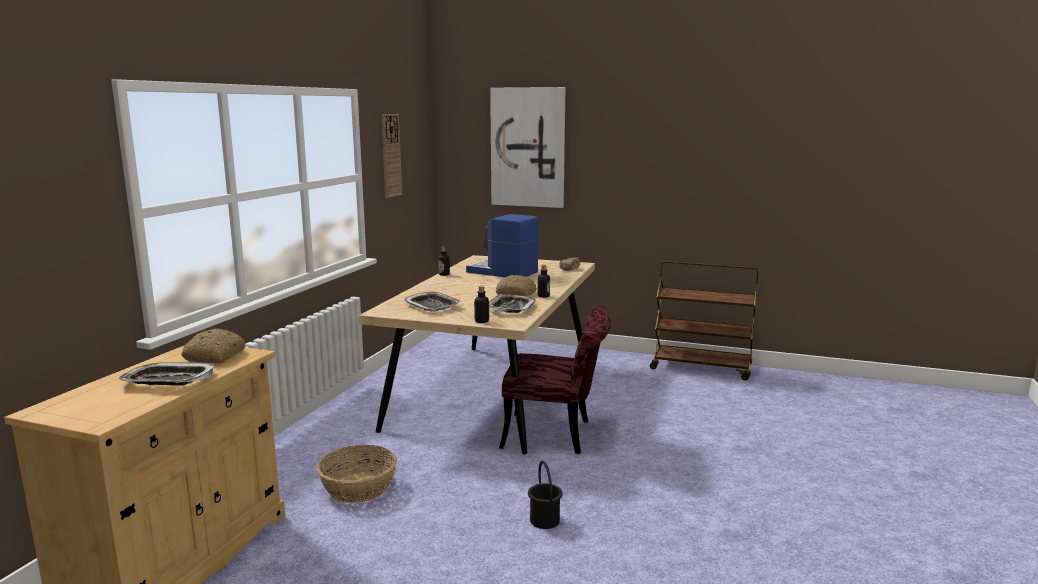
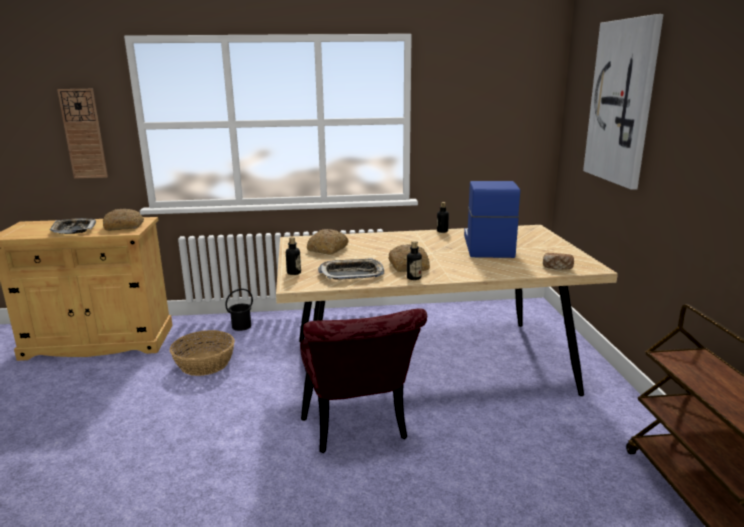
camera: 65 degrees right, 5 degrees up
wall clock [381,114,402,198] -> wall clock moved to [57,89,108,179]
tray [404,292,461,312] -> bread [307,229,349,254]
black bucket [528,461,563,529] -> black bucket moved to [225,289,253,331]

